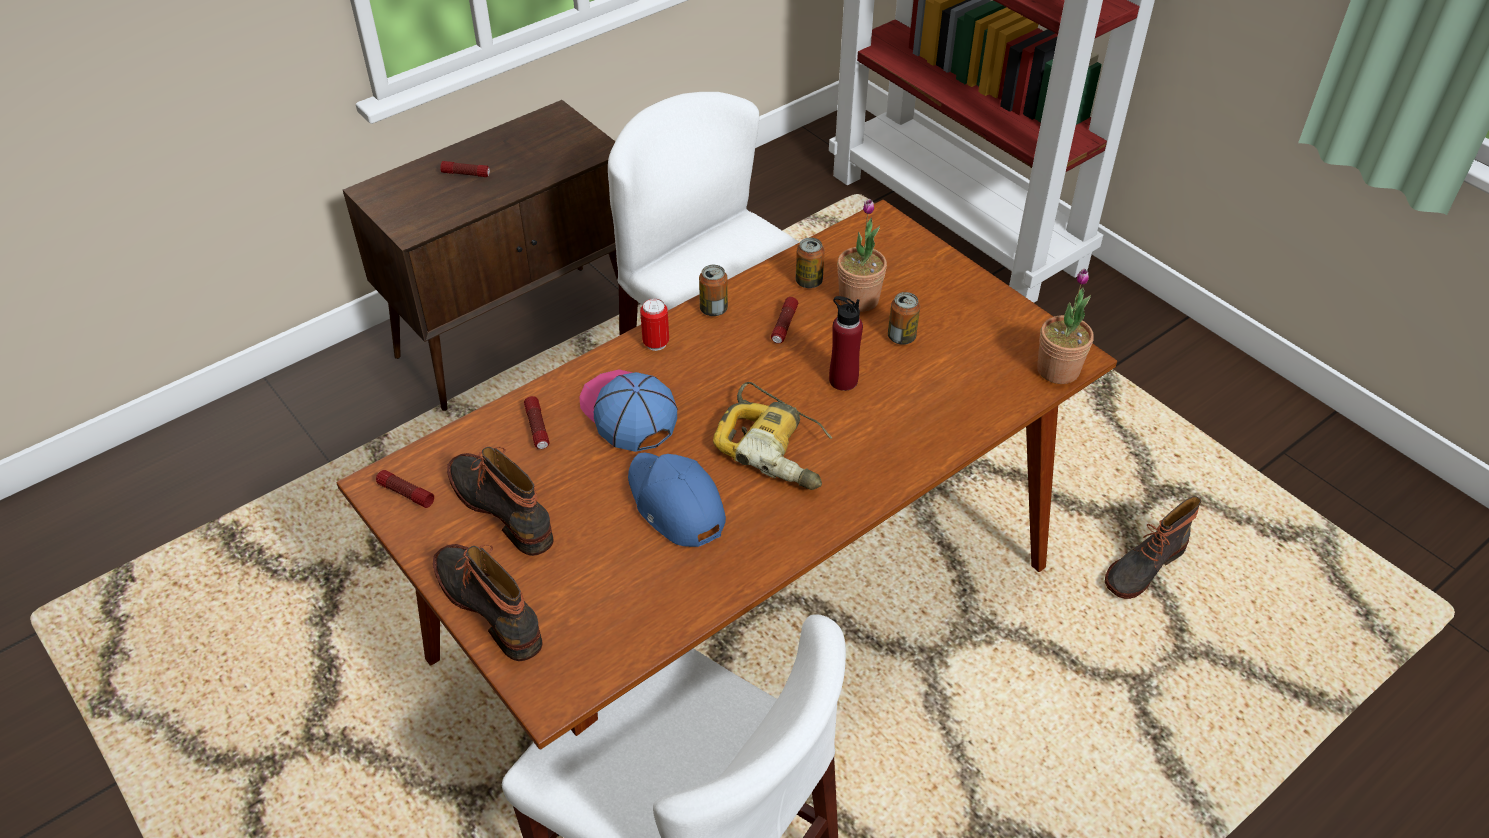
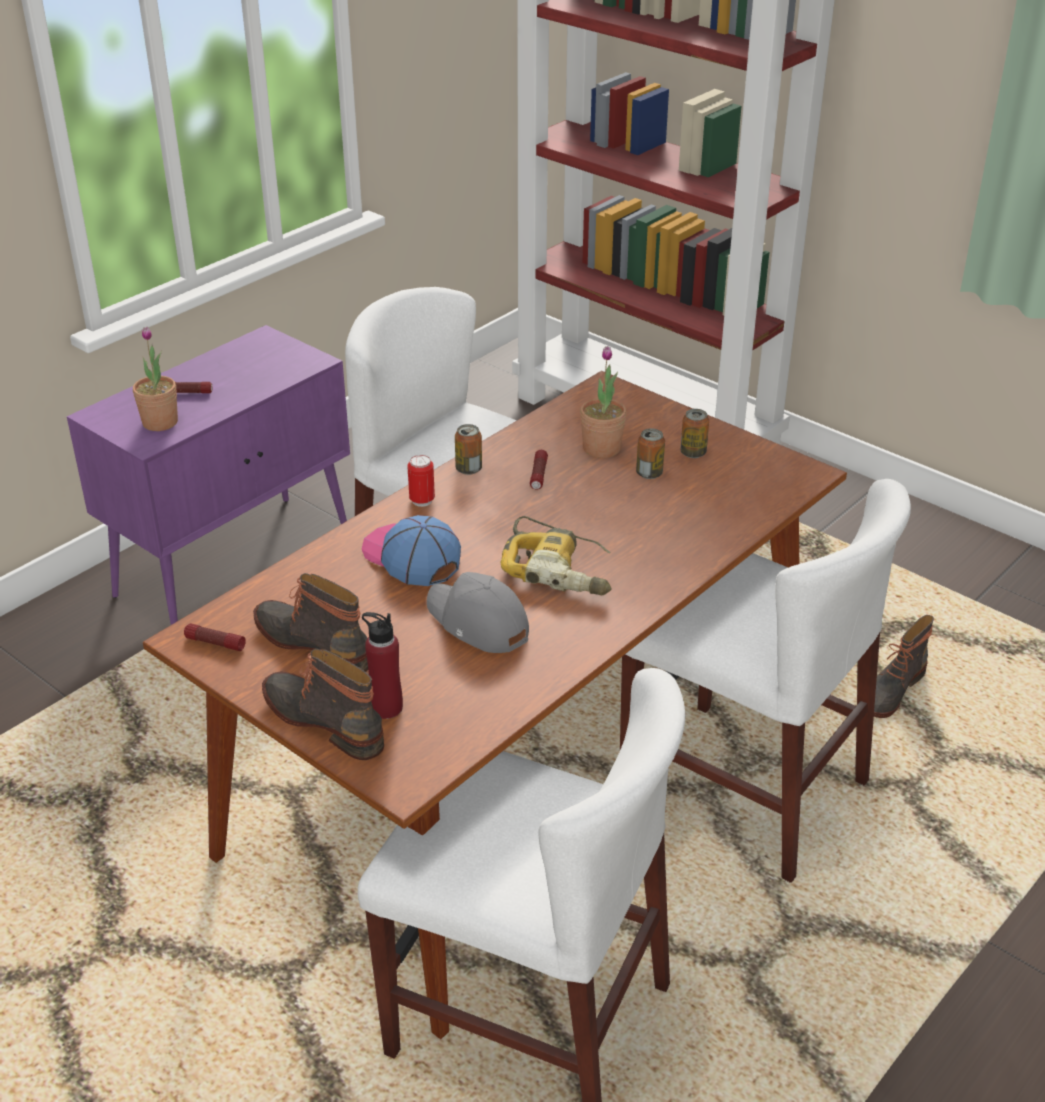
camera: 10 degrees left, 10 degrees down
brown cabinet [343,100,619,411] -> purple cabinet [67,325,350,625]
flashlight [524,396,550,449] -> none
blue cap [628,452,726,547] -> grey cap [427,572,529,653]
can [796,238,824,288] -> can moved to [680,409,709,458]
red bottle [829,296,863,391] -> red bottle moved to [362,612,403,719]
potted plant [1037,269,1094,384] -> potted plant moved to [133,327,178,431]
none -> white chair [620,479,911,883]

